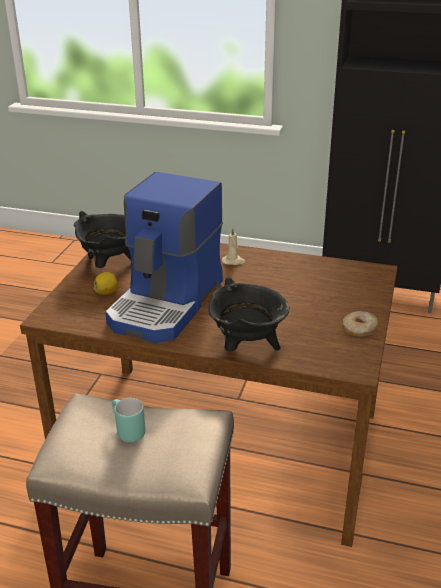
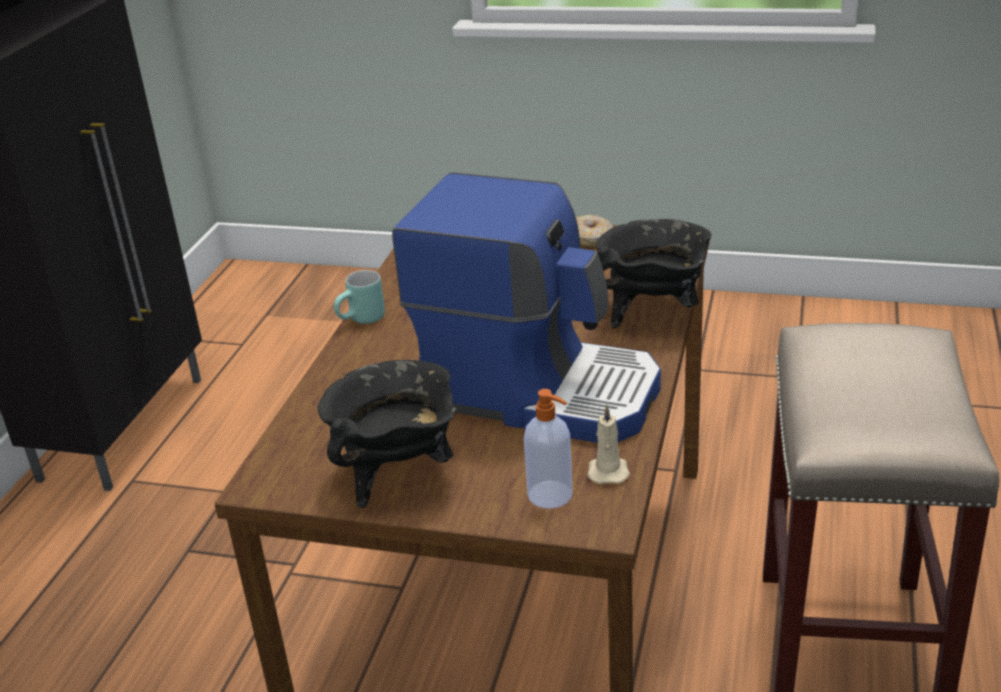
camera: 90 degrees left, 0 degrees up
lemon [94,272,118,295] -> none
turquoise mug [112,398,145,442] -> turquoise mug moved to [334,270,385,324]
beige candle [222,228,246,265] -> beige candle moved to [587,405,630,484]
none -> soap dispenser [524,389,573,509]

